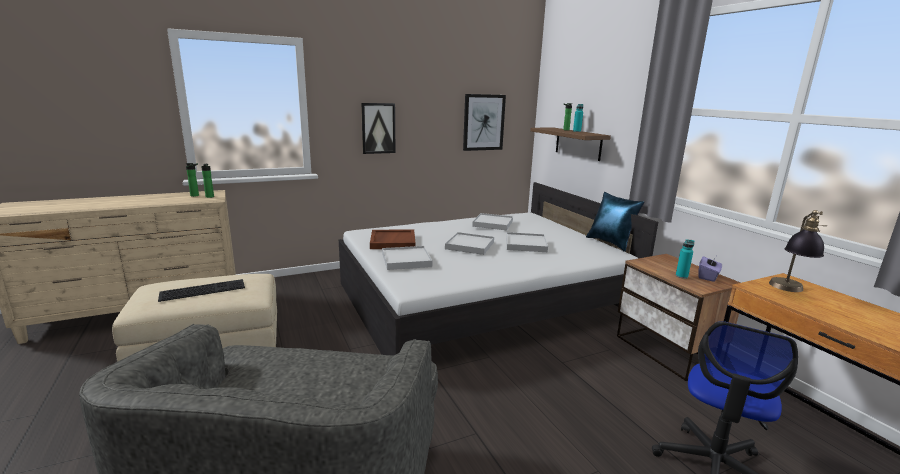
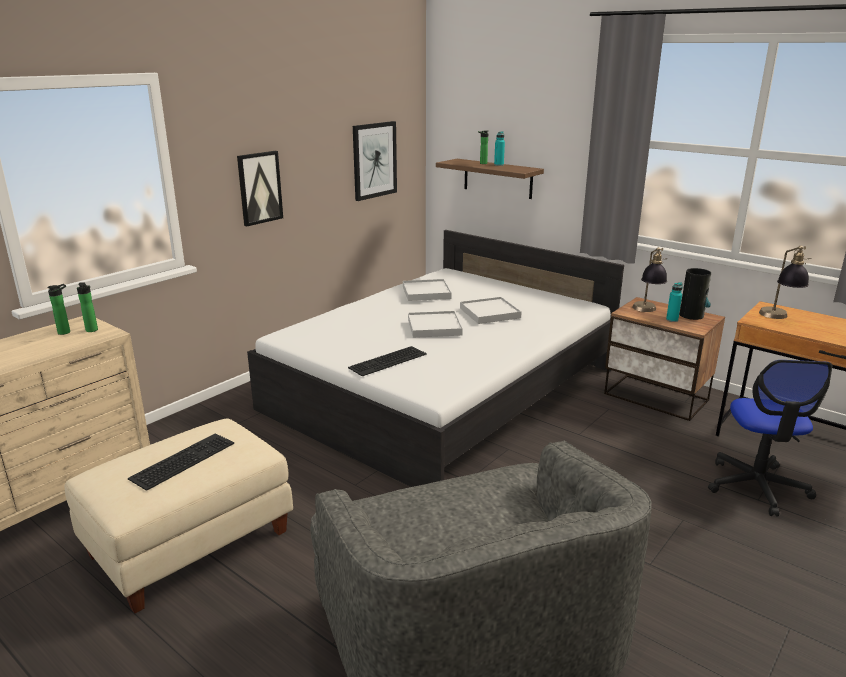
camera: 25 degrees left, 5 degrees up
brown tray [370,230,416,249] -> none
white tray [382,246,432,270] -> keyboard [348,346,427,376]
blue pillow [586,192,644,252] -> none
purple tissue box [698,257,722,282] -> vase [680,268,711,320]
none -> table lamp [632,247,667,312]

